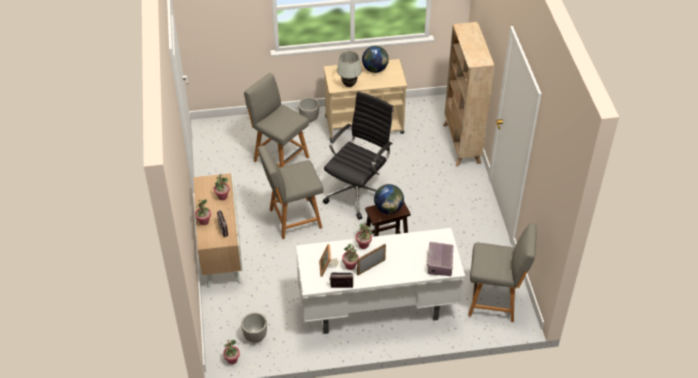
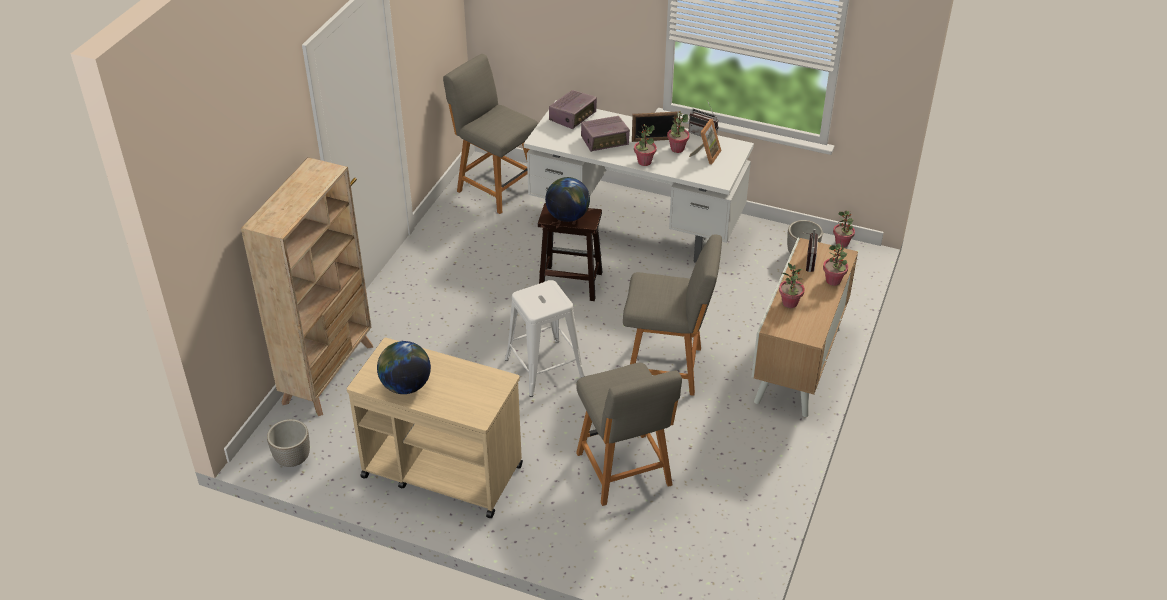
camera: 150 degrees left, 5 degrees down
planter [298,98,319,122] -> planter moved to [267,419,310,467]
black office chair [323,91,393,220] -> white stool [505,280,585,397]
white table lamp [337,51,362,87] -> none
none -> radio [581,116,630,152]

